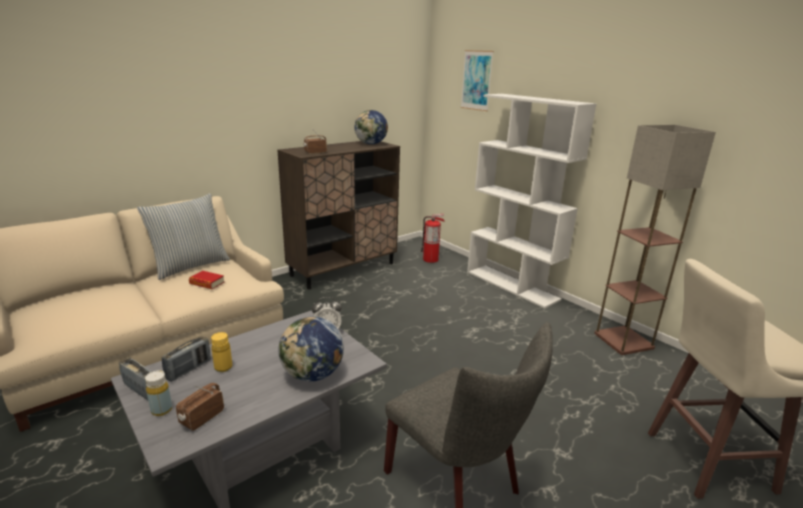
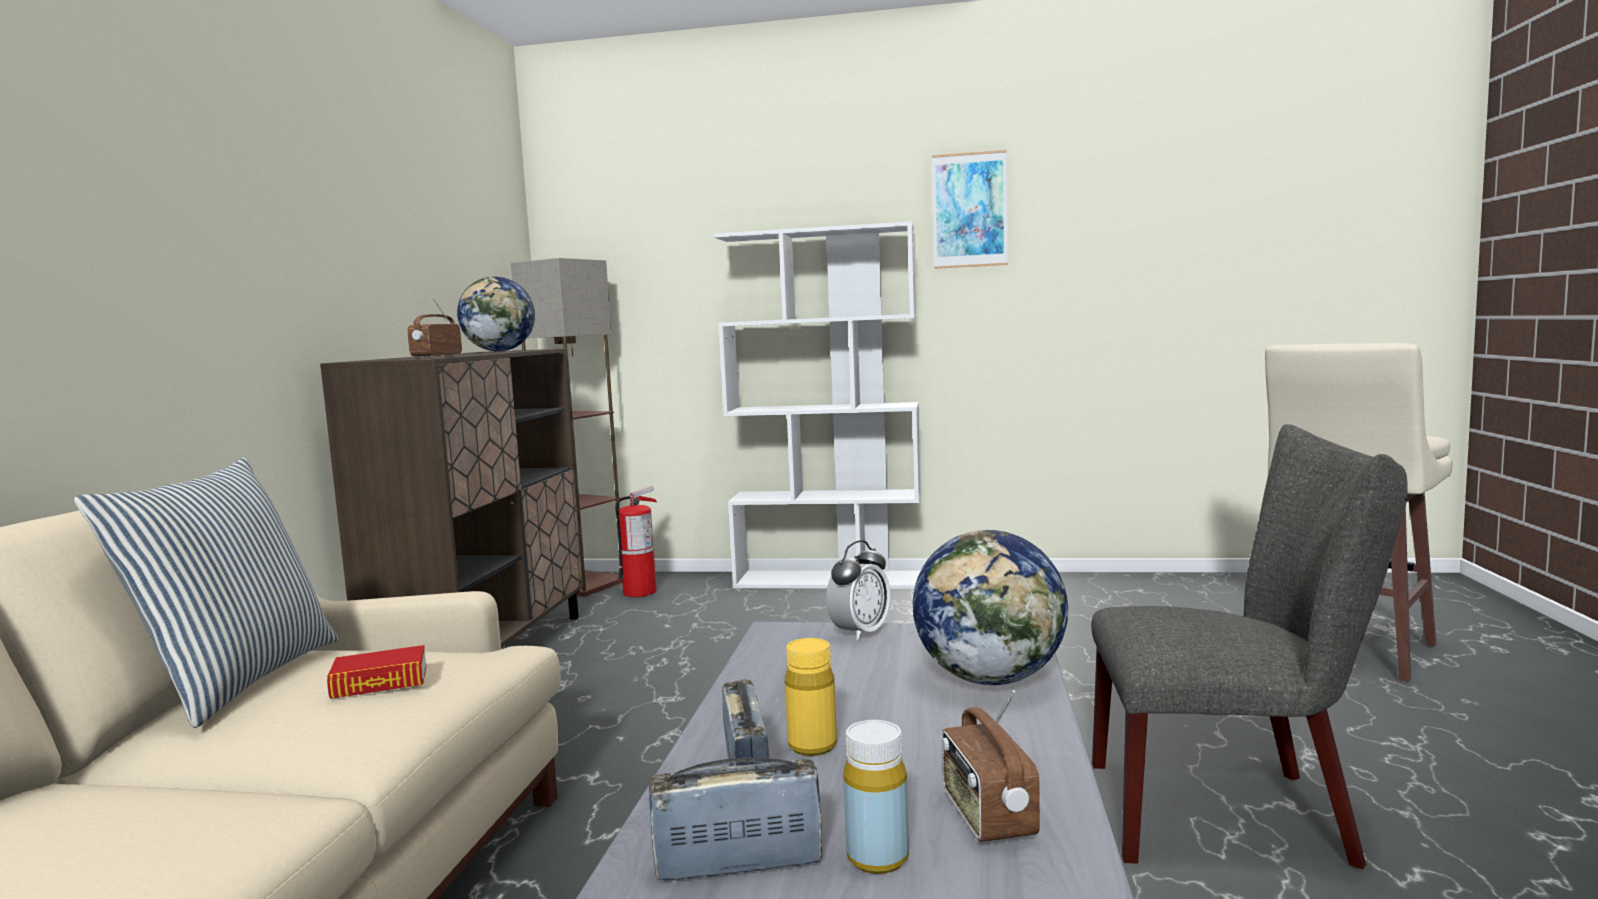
camera: 40 degrees left, 15 degrees down
picture [460,50,494,111] -> picture moved to [932,150,1008,269]
floor lamp [594,125,716,355] -> floor lamp moved to [511,258,622,597]

